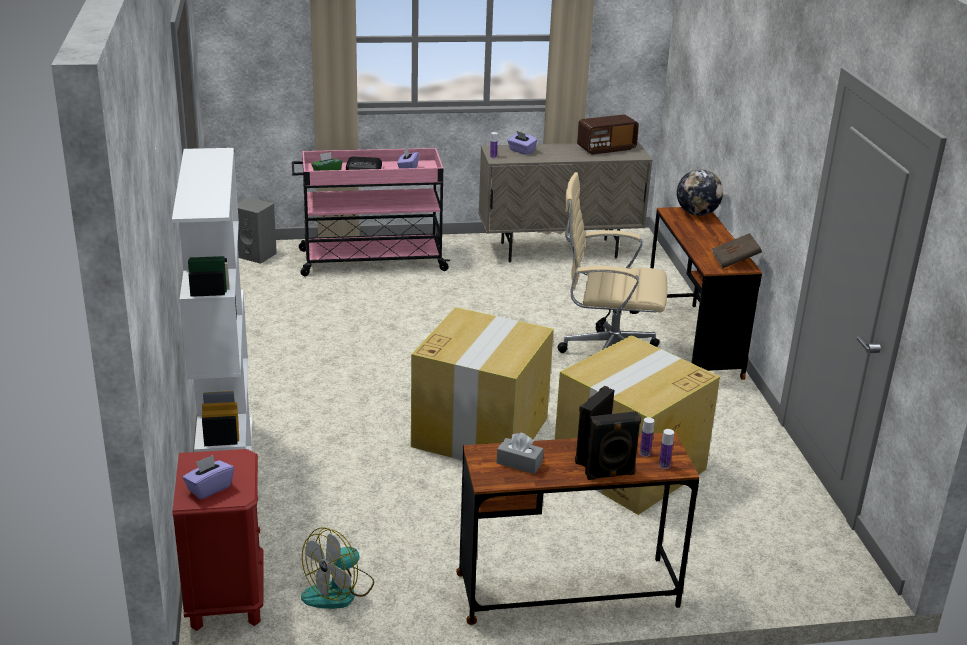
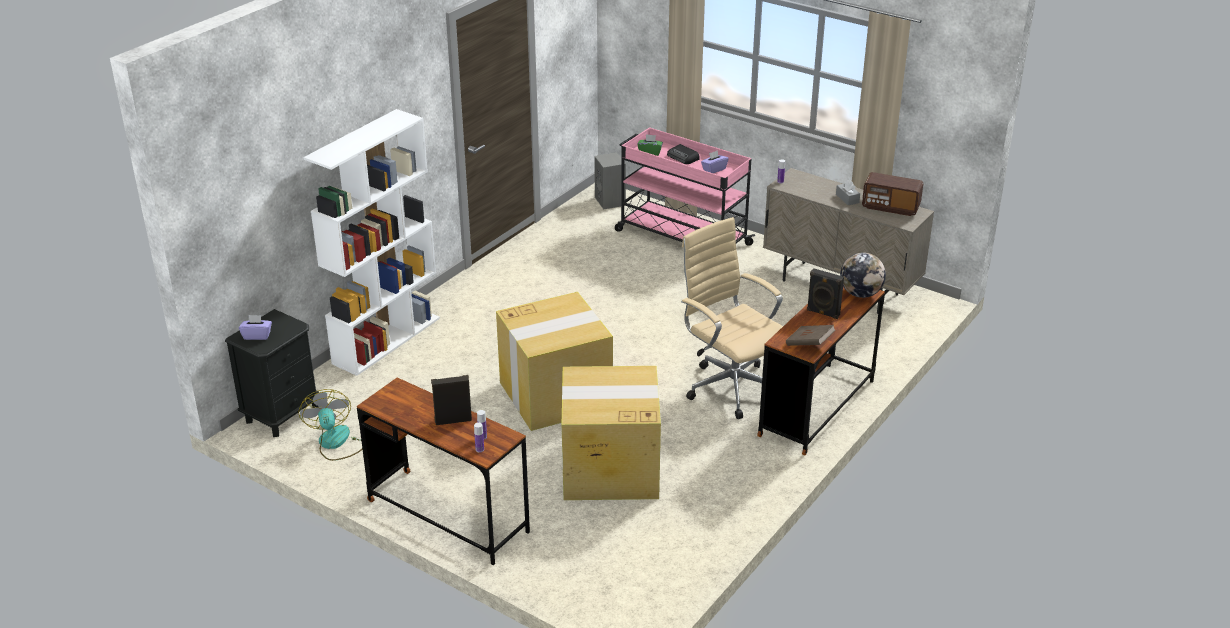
camera: 45 degrees right, 5 degrees up
red nightstand [173,449,264,631] -> black nightstand [225,309,319,437]
fan [301,528,374,609] -> fan turned 75 degrees clockwise [298,389,363,461]
grey tissue box [496,433,544,474] -> grey tissue box moved to [836,180,860,205]
purple tissue box [507,131,537,155] -> none
black speaker [585,411,641,480] -> black speaker moved to [807,268,844,319]

